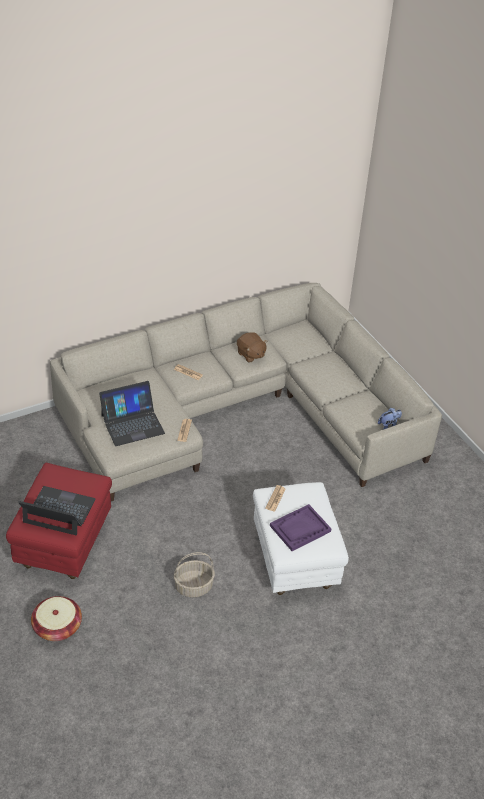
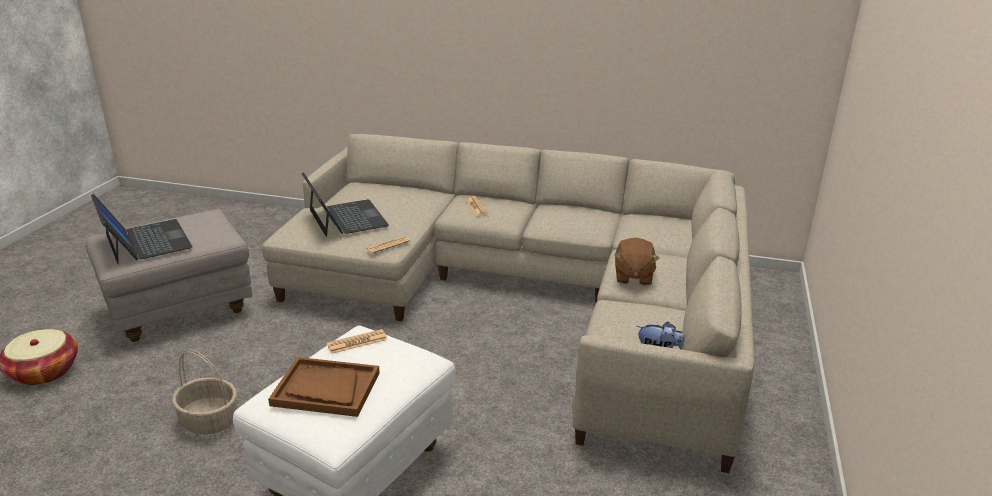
camera: 45 degrees right, 15 degrees down
red ottoman [6,463,112,579] -> grey ottoman [86,210,252,342]
laptop [99,381,165,446] -> laptop turned 135 degrees counterclockwise [302,172,389,237]
brown plush toy [237,332,268,363] -> brown plush toy moved to [614,238,660,286]
purple tray [270,504,332,551] -> brown tray [268,357,380,417]

